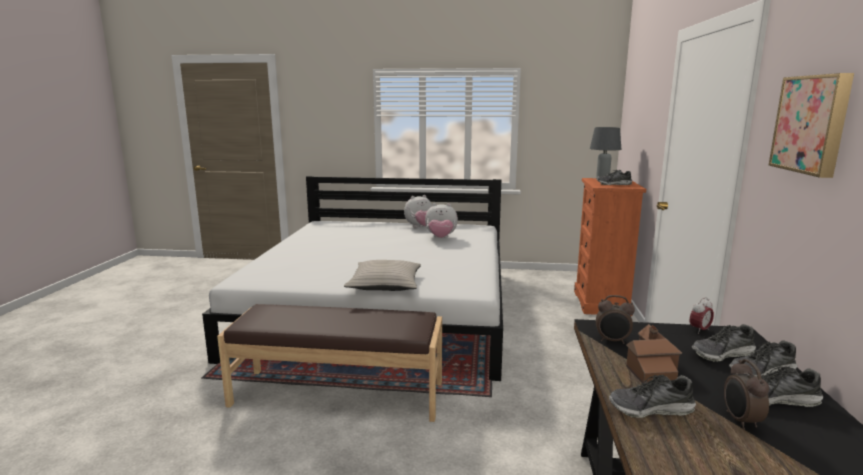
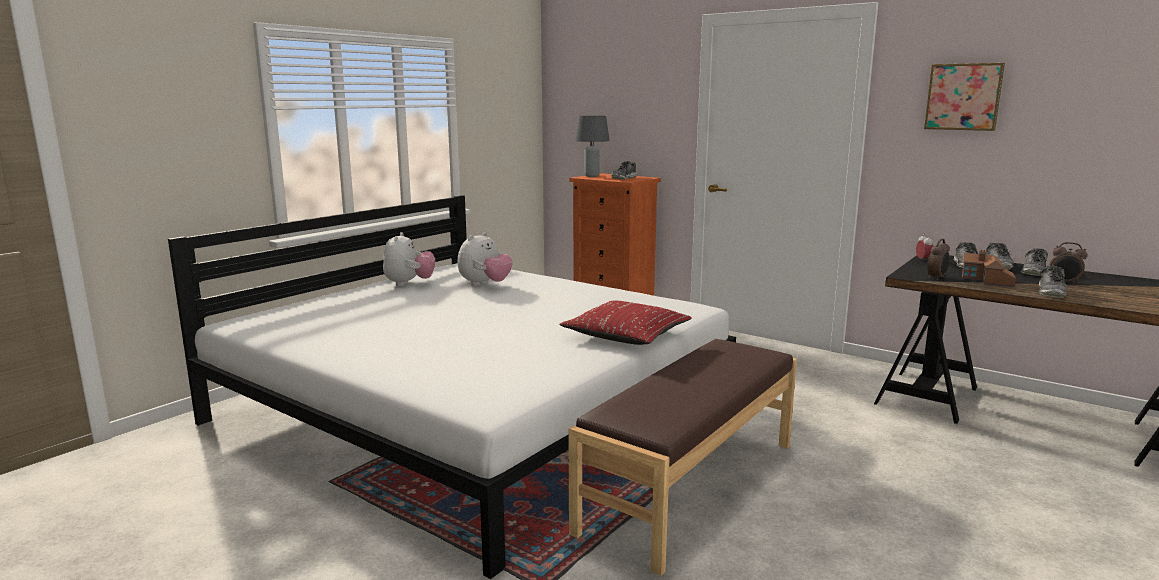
camera: 60 degrees left, 0 degrees up
beige pillow [344,260,421,291] -> red pillow [559,301,692,345]

